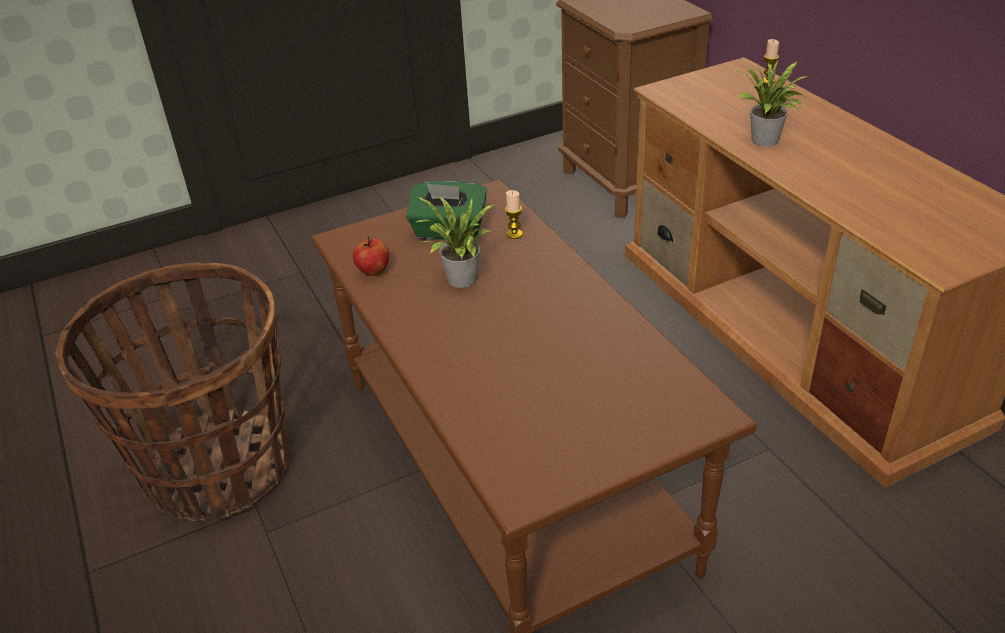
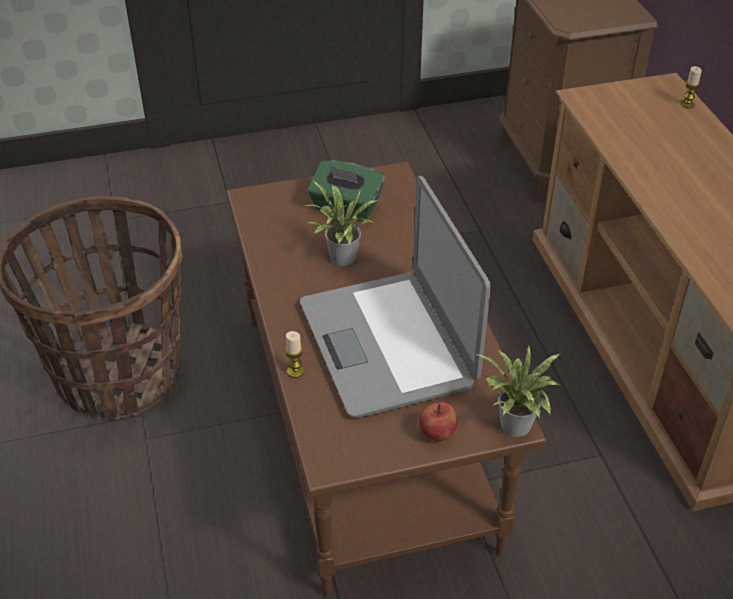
camera: 10 degrees right, 5 degrees up
apple [353,236,389,276] -> apple moved to [419,401,458,441]
candle [505,190,523,239] -> candle moved to [285,331,304,378]
potted plant [730,60,809,147] -> potted plant moved to [475,346,560,437]
none -> laptop [300,176,491,418]

